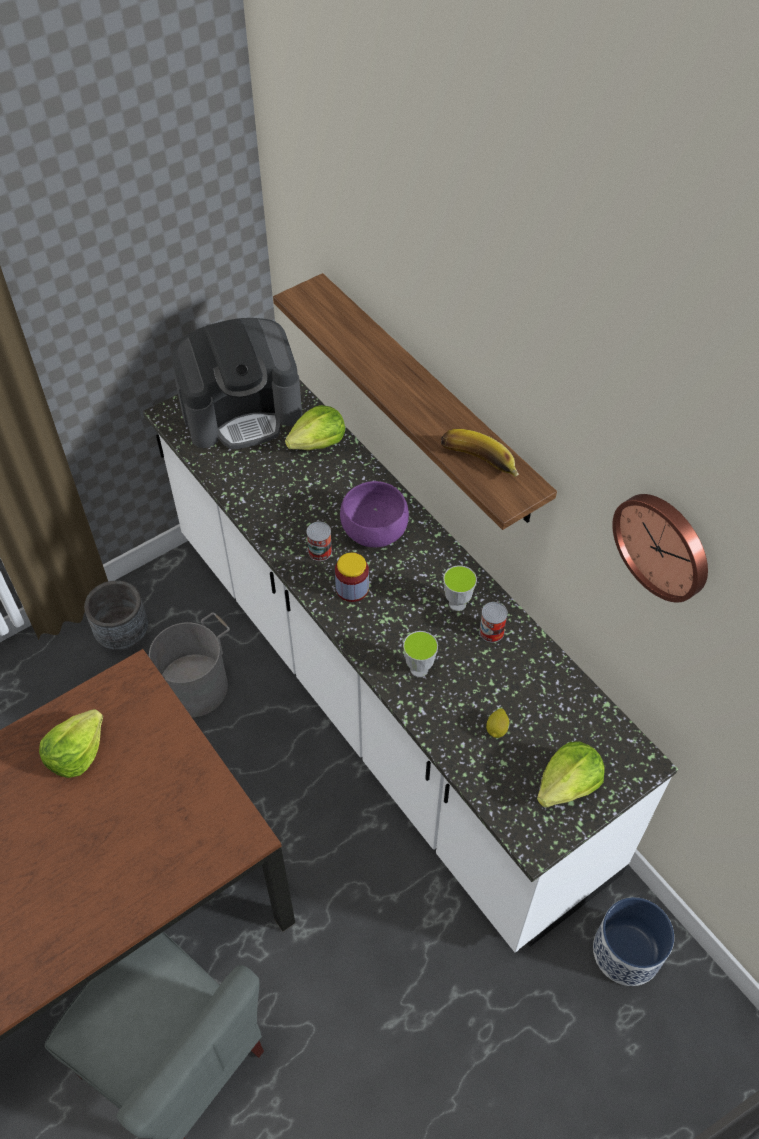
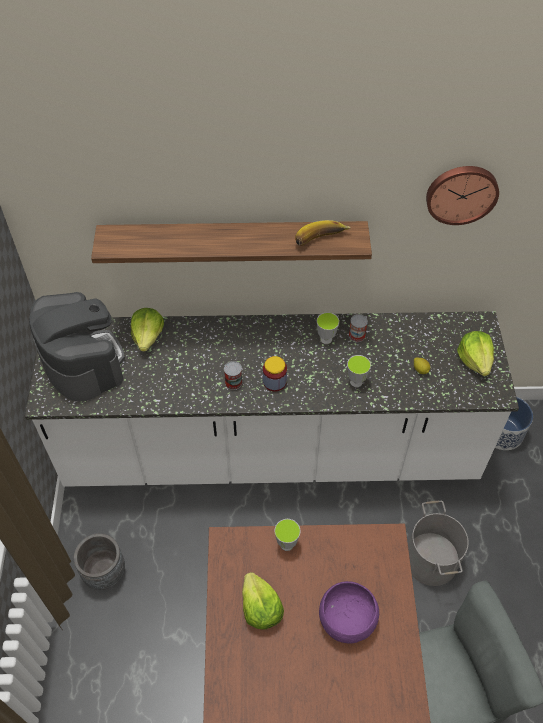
camera: 55 degrees left, 0 degrees up
grey bucket [149,612,230,717] -> grey bucket moved to [408,501,469,586]
coffee machine [172,318,302,449] -> coffee machine turned 45 degrees counterclockwise [29,292,125,401]
purple bowl [340,481,409,548] -> purple bowl moved to [319,581,379,644]
none -> cup [274,519,301,551]

